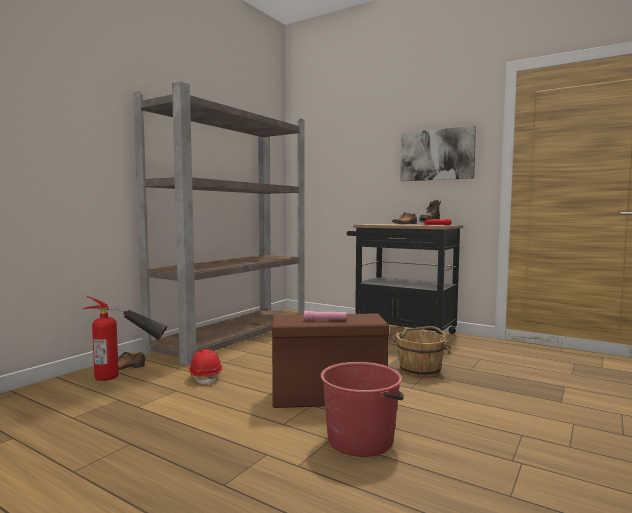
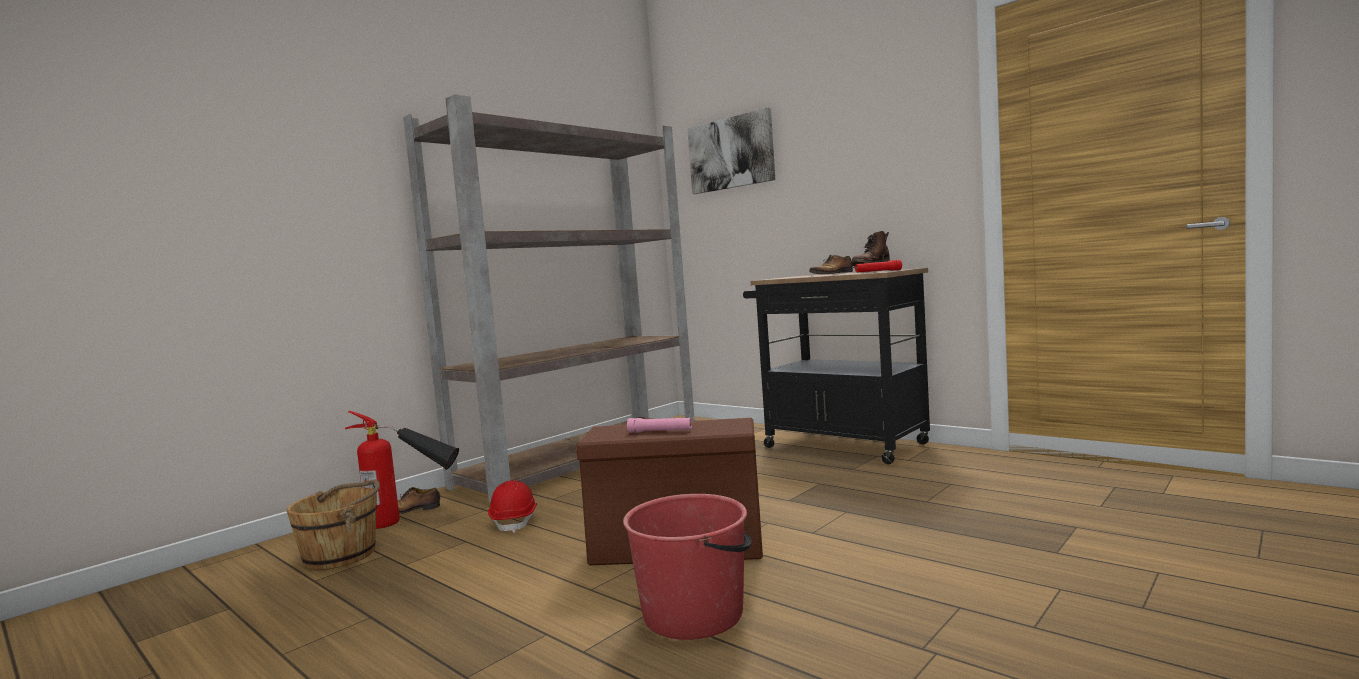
camera: 10 degrees right, 0 degrees up
brown bucket [392,326,452,378] -> brown bucket moved to [287,480,380,570]
picture [400,126,476,181] -> picture moved to [687,107,775,194]

